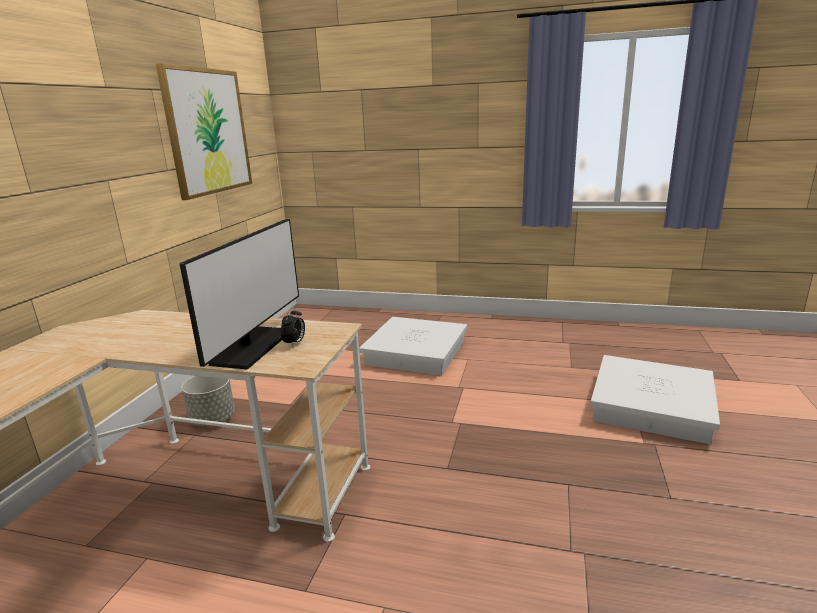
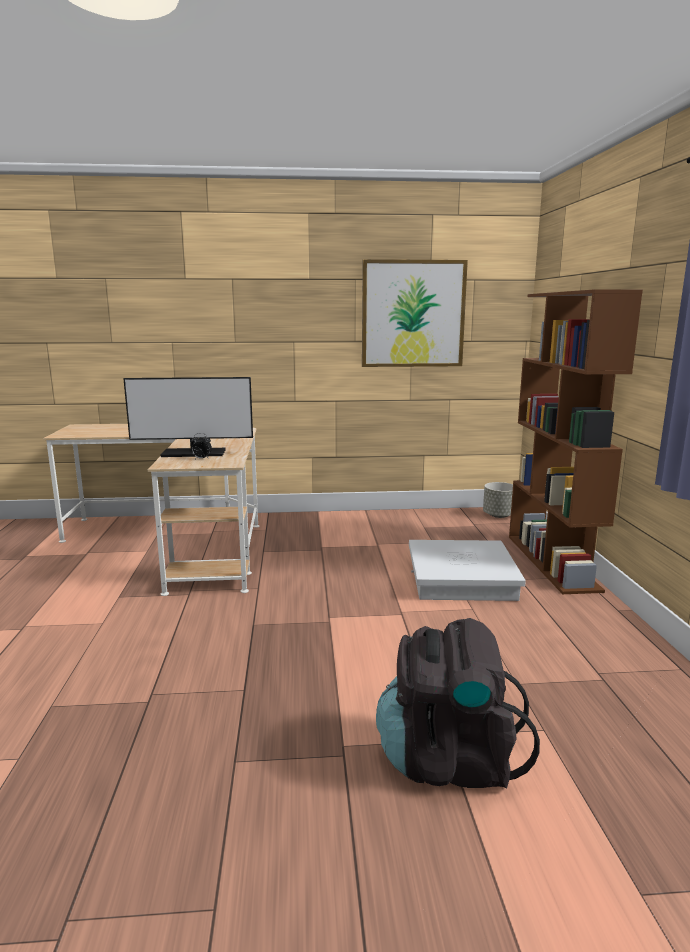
camera: 70 degrees right, 5 degrees down
grey planter [181,376,235,426] -> grey planter moved to [483,482,513,518]
white storage box [590,355,720,444] -> black backpack [376,618,540,788]
none -> brown bookcase [509,289,643,594]

